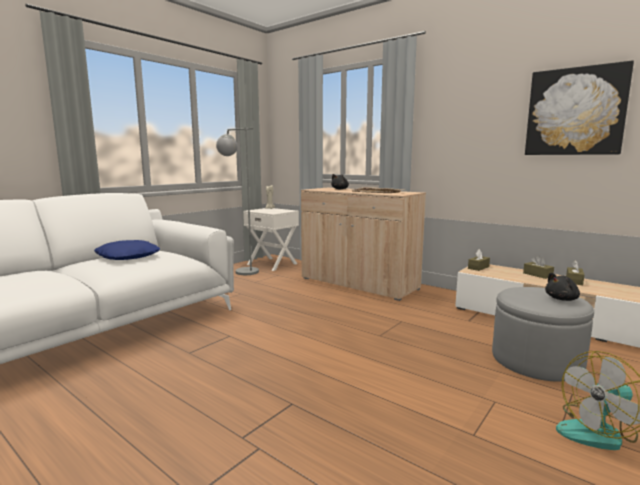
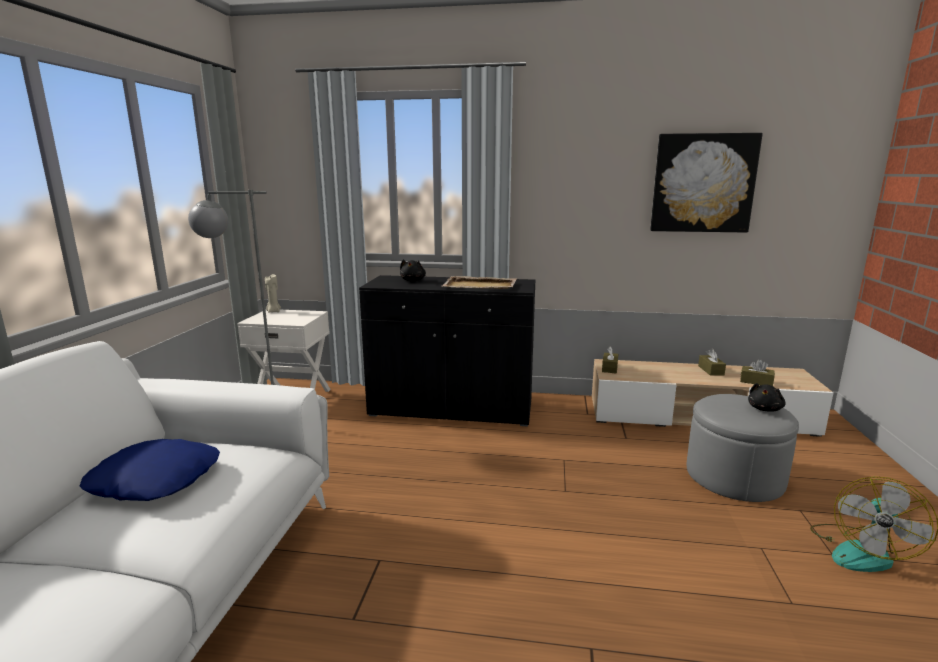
camera: 30 degrees left, 5 degrees up
beige cabinet [301,188,426,301] -> black cabinet [359,275,536,426]
brown tissue box [523,255,554,279] -> brown tissue box moved to [740,359,775,386]

